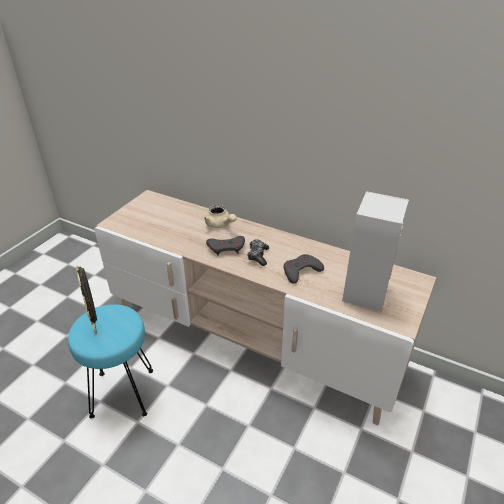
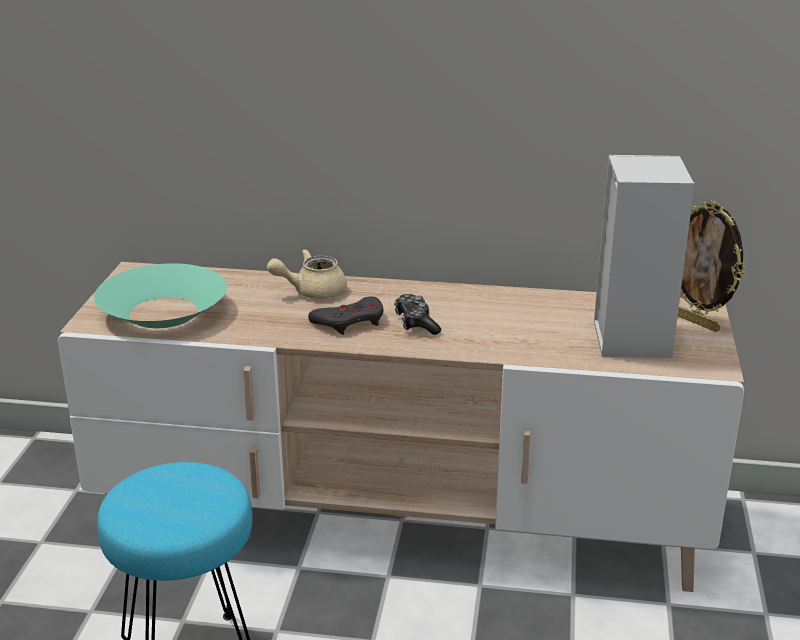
camera: 20 degrees left, 10 degrees down
picture frame [76,266,97,334] -> picture frame moved to [678,200,745,332]
beige teapot [204,205,237,228] -> beige teapot turned 135 degrees clockwise [267,249,347,299]
grey game controller [283,254,324,284] -> none
none -> turquoise bowl [94,263,227,328]

